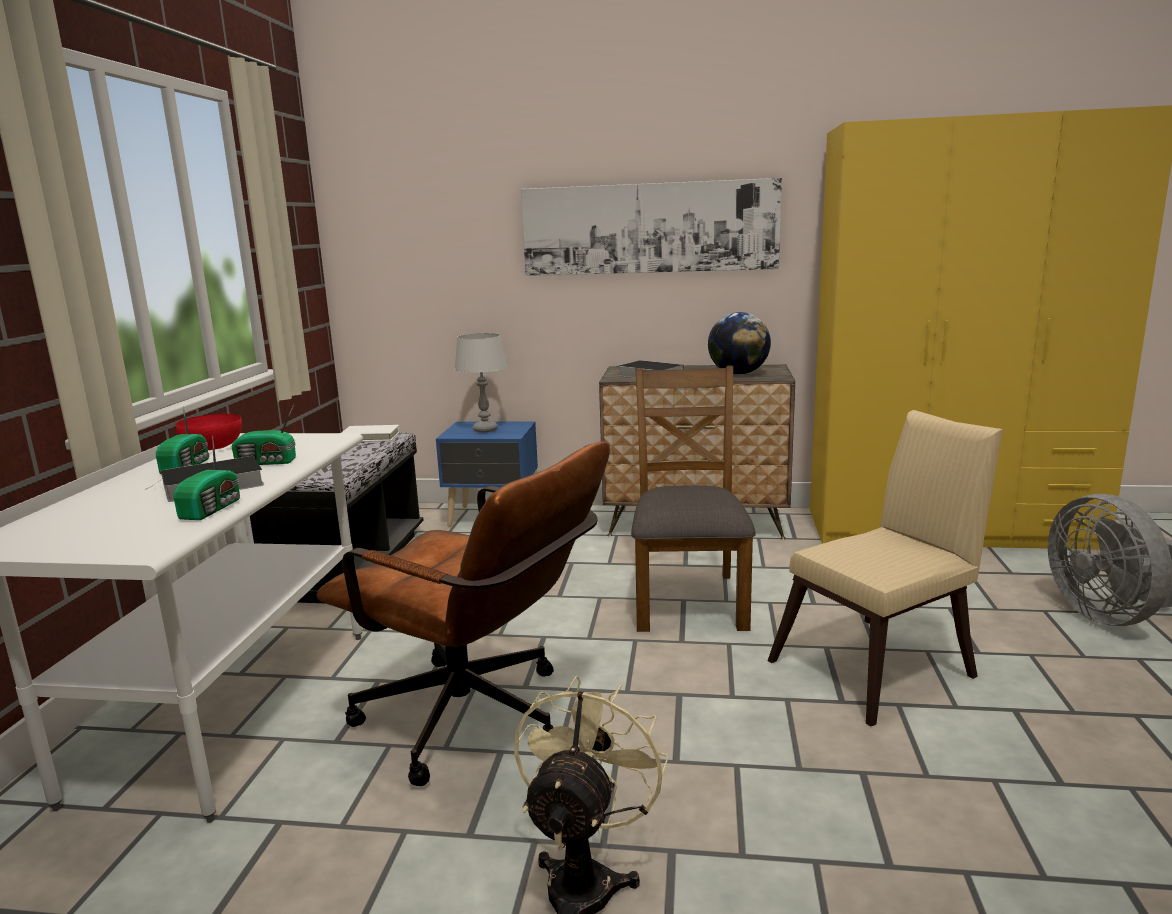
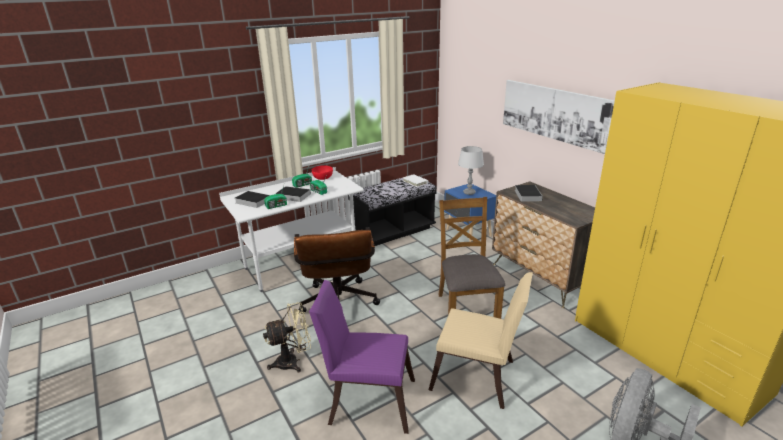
camera: 50 degrees right, 10 degrees up
brown chair [631,366,756,632] -> brown chair turned 60 degrees counterclockwise [438,197,505,319]
globe [708,312,771,375] -> none
none -> book [235,191,270,208]
none -> purple chair [309,280,415,434]

